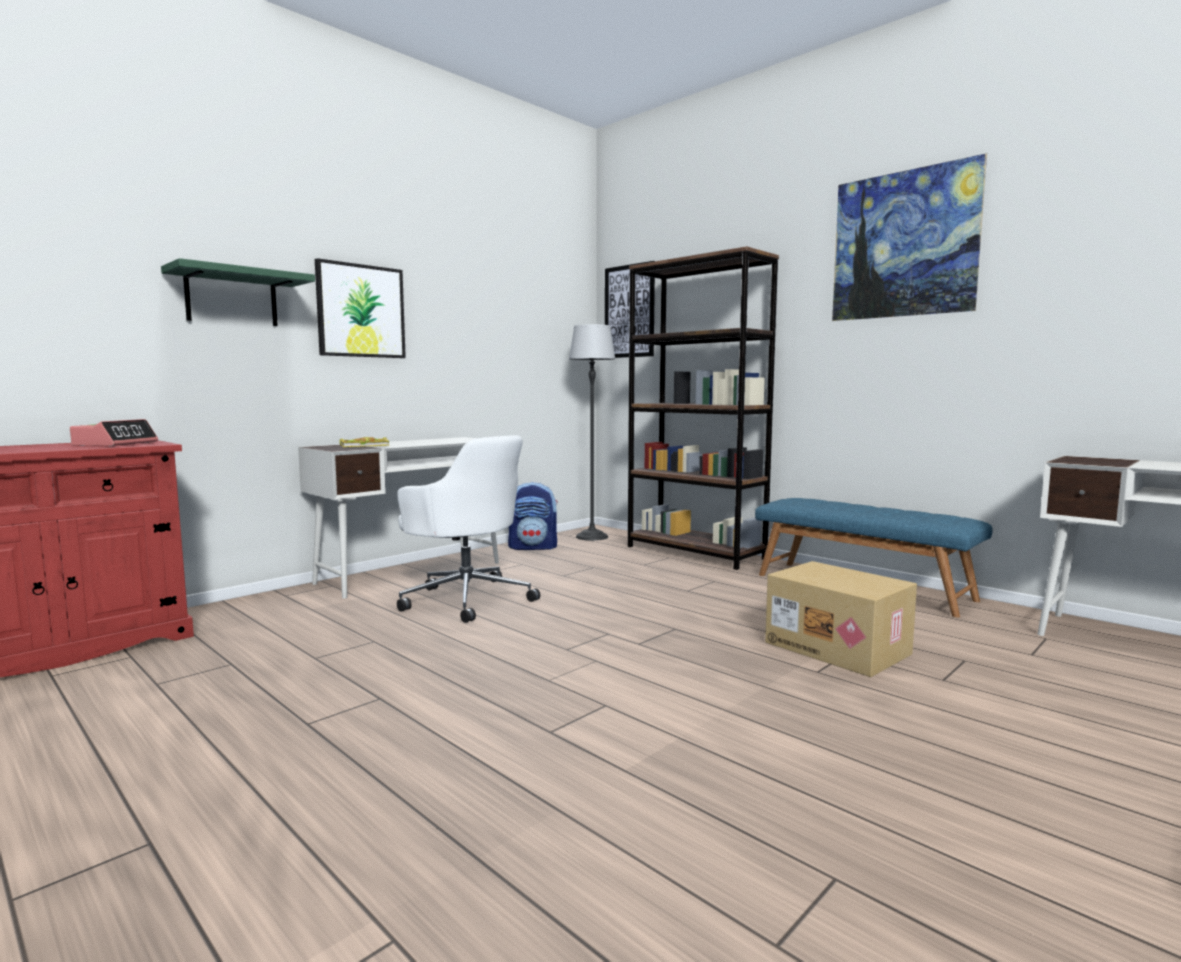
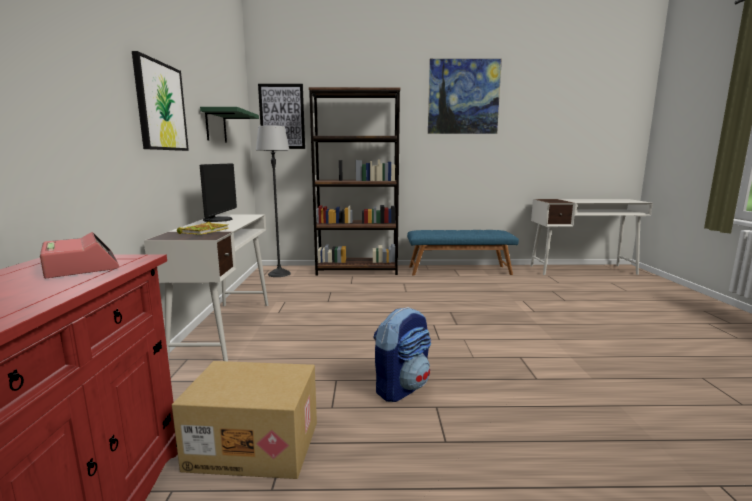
camera: 45 degrees left, 5 degrees up
green shelf [161,258,315,326] -> green shelf moved to [200,107,259,142]
white office chair [397,435,540,623] -> none
backpack [508,482,558,550] -> backpack moved to [373,307,431,402]
cardboard box [765,561,917,677] -> cardboard box moved to [172,361,317,479]
none -> monitor [200,163,237,222]

